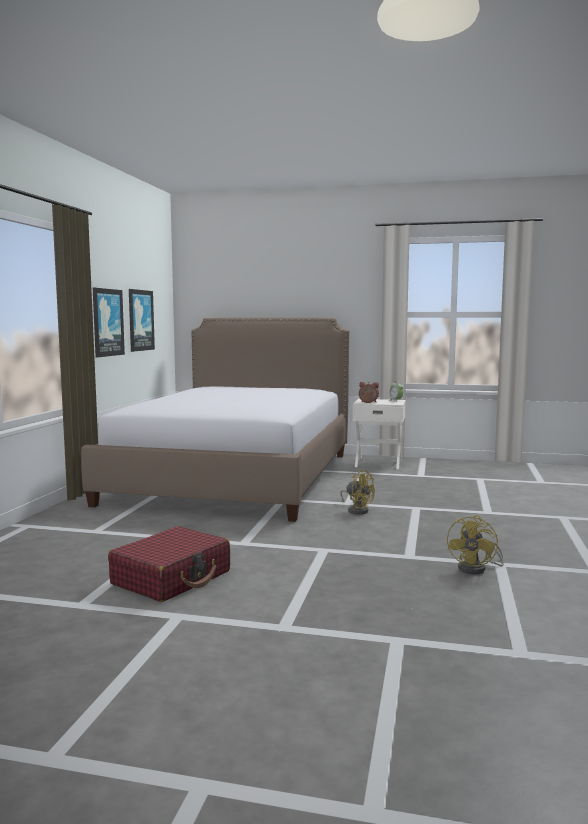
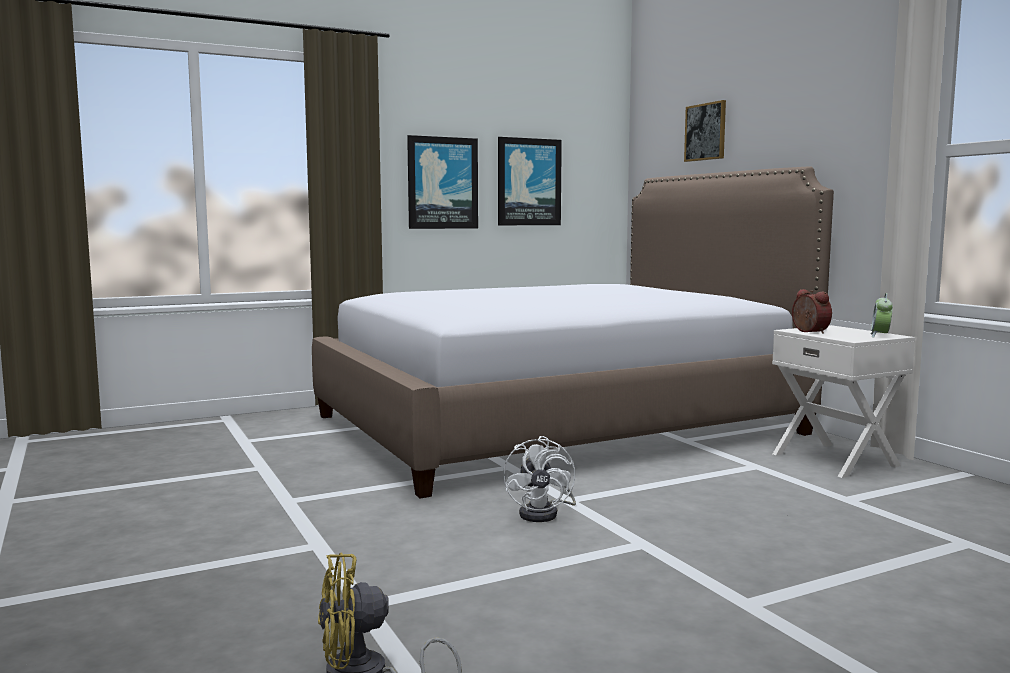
camera: 50 degrees right, 0 degrees up
red suitcase [108,526,230,602] -> none
yellow fan [340,469,375,515] -> white fan [503,436,576,522]
none -> picture [684,100,726,162]

